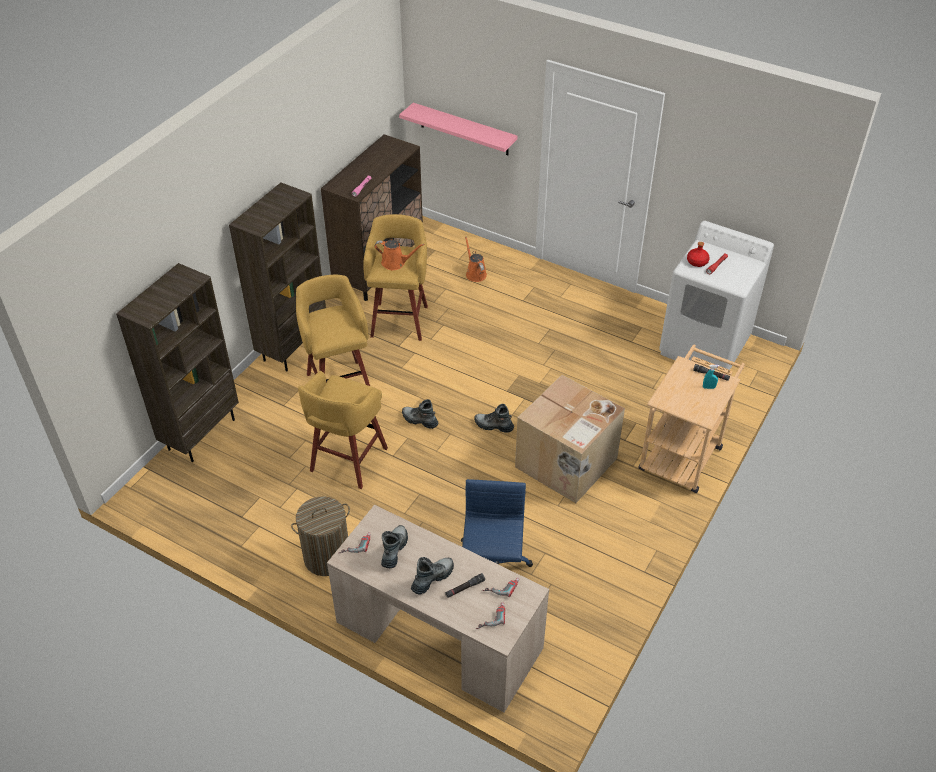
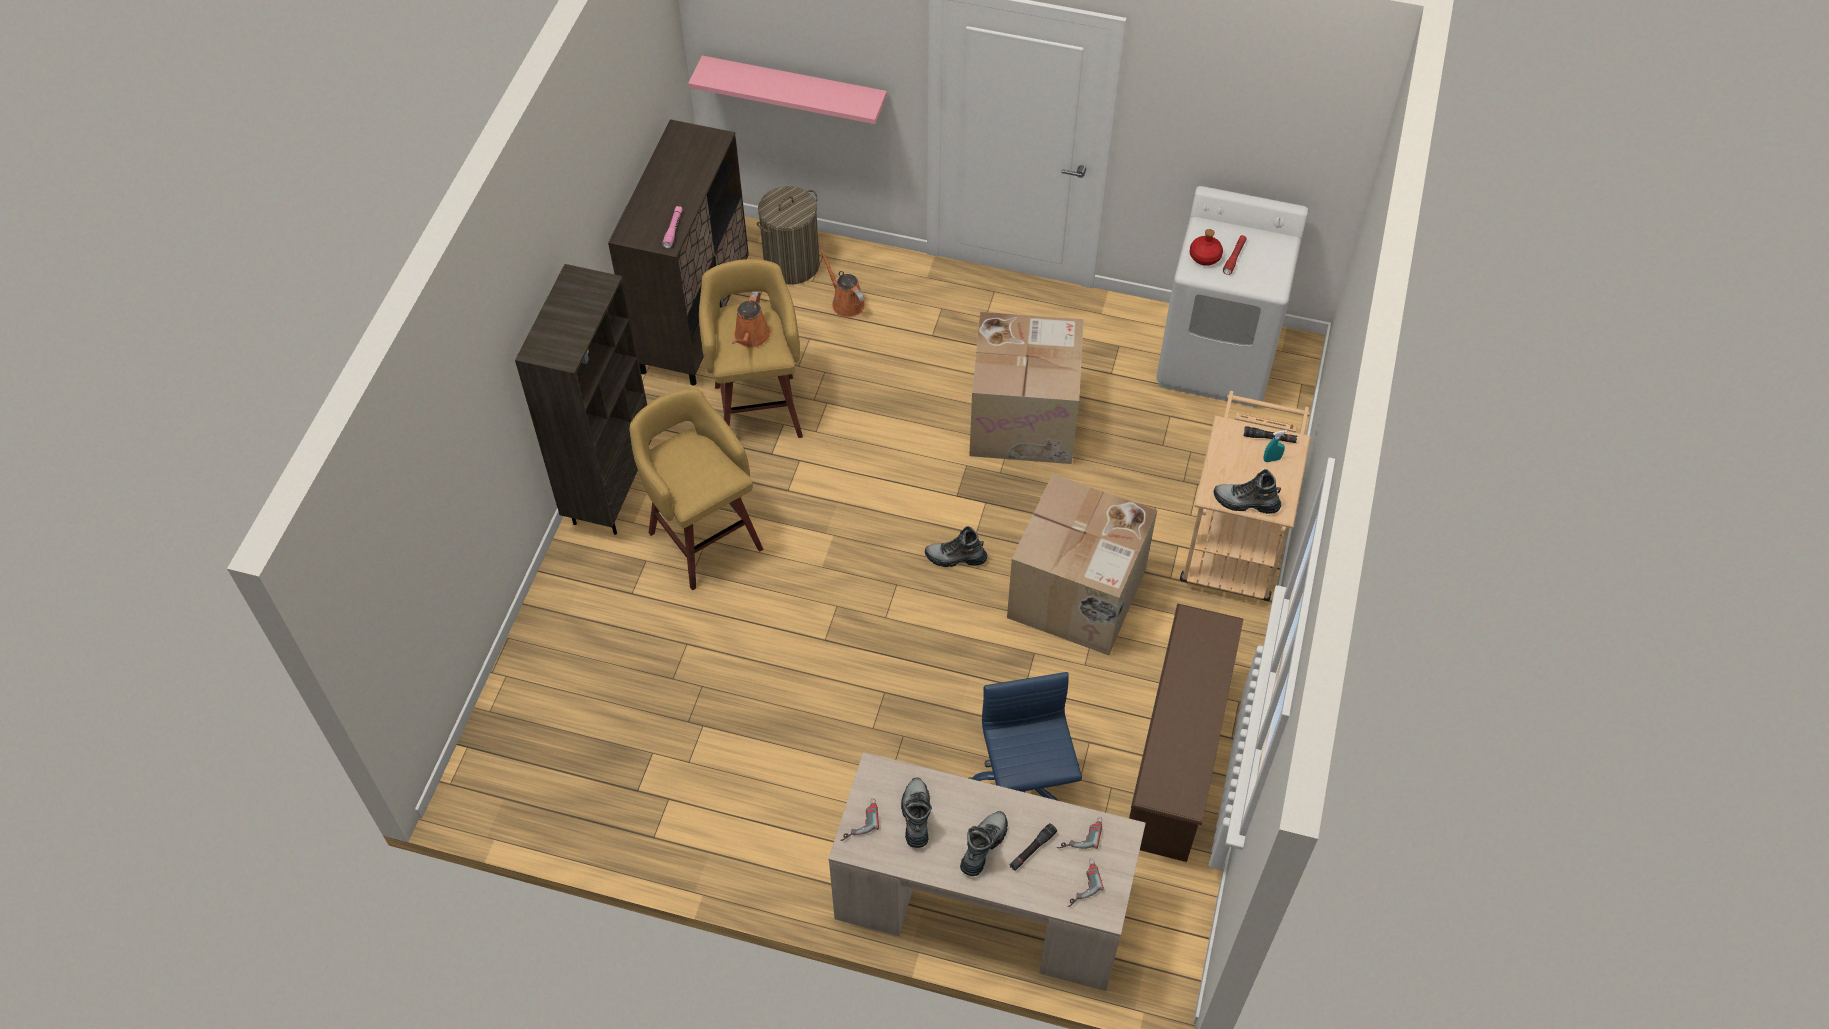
camera: 15 degrees left, 10 degrees up
brown bookcase [116,263,239,462] -> none
laundry basket [291,496,350,576] -> laundry basket moved to [757,186,820,285]
yellow stool [298,371,388,489] -> none
orange watering can [374,240,425,270] -> orange watering can turned 105 degrees clockwise [732,291,771,348]
boot [402,399,439,429] -> boot moved to [1214,469,1281,514]
none -> cardboard box [969,312,1084,464]
none -> brown shoe rack [1129,603,1243,862]

